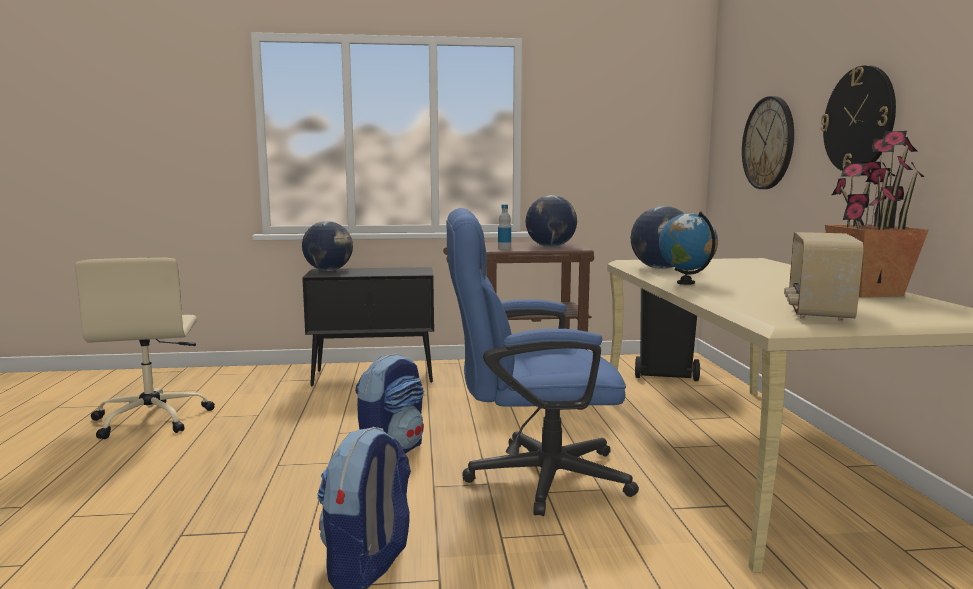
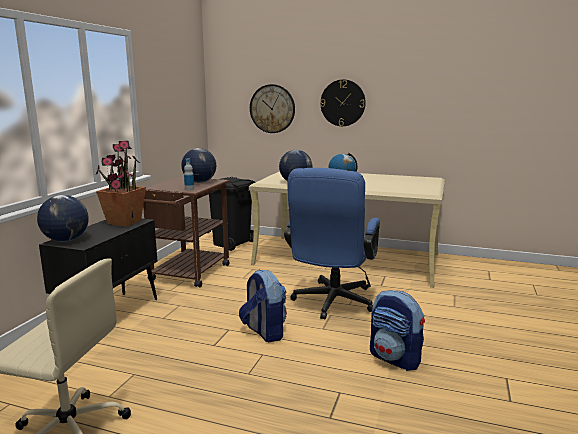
camera: 65 degrees left, 5 degrees up
radio [784,232,864,322] -> none
potted plant [825,131,929,297] -> potted plant moved to [96,141,146,227]

